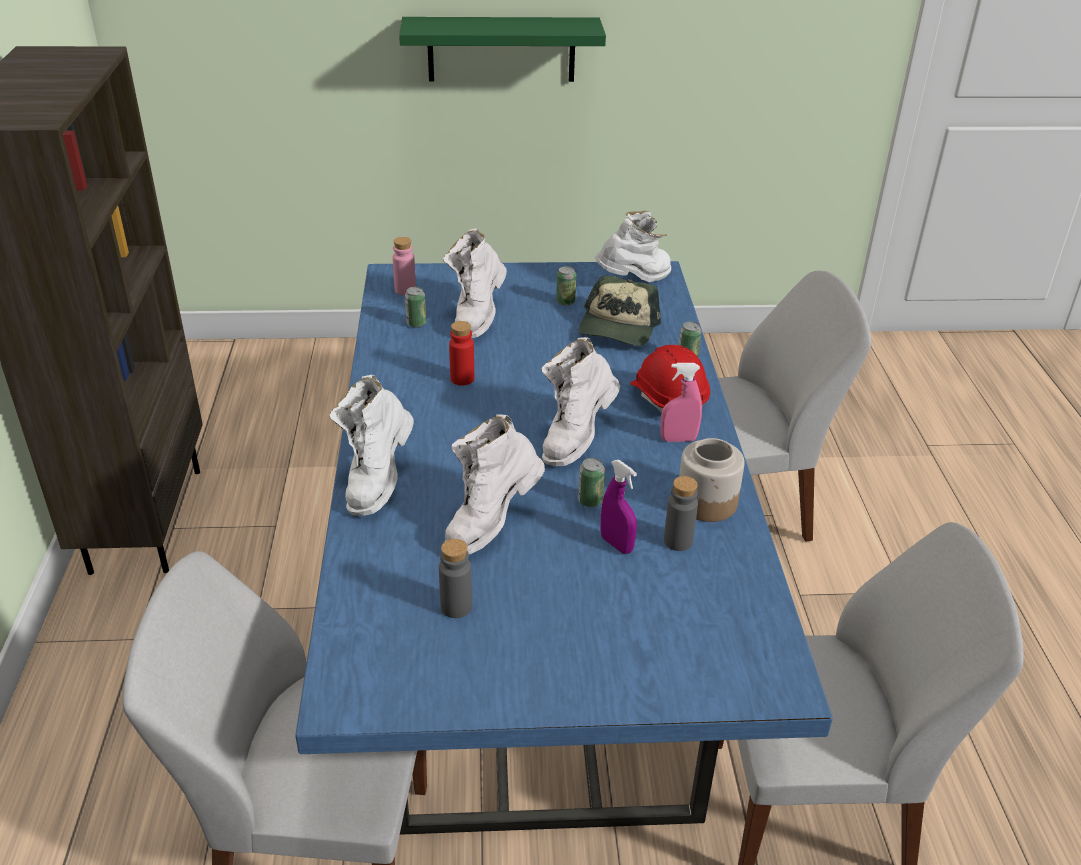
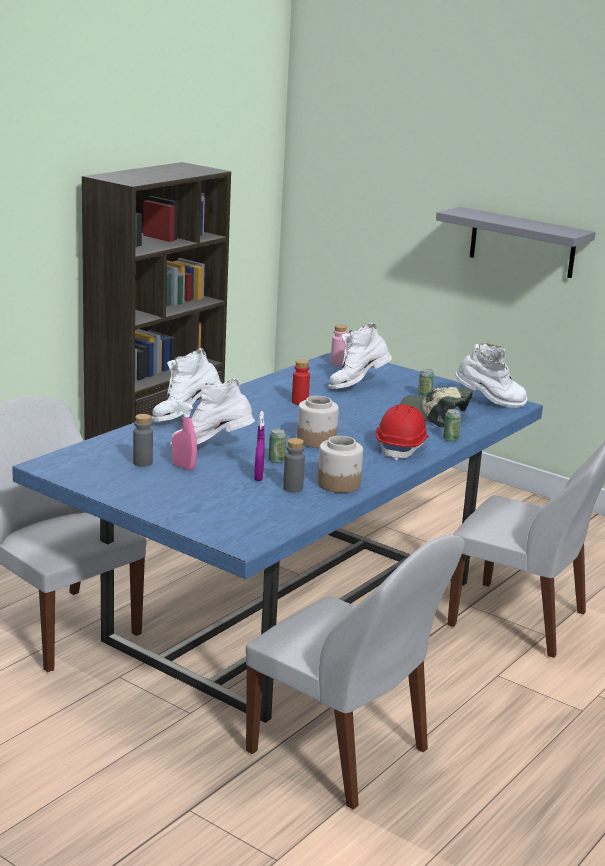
camera: 40 degrees right, 15 degrees down
green shelf [399,17,606,82] -> grey shelf [436,207,596,278]
can [405,287,426,328] -> none
white boot [541,337,620,466] -> jar [297,396,339,448]
cap [579,275,661,346] -> cap turned 60 degrees clockwise [400,387,473,428]
pink spray bottle [660,363,702,442] -> pink spray bottle moved to [172,400,197,470]

